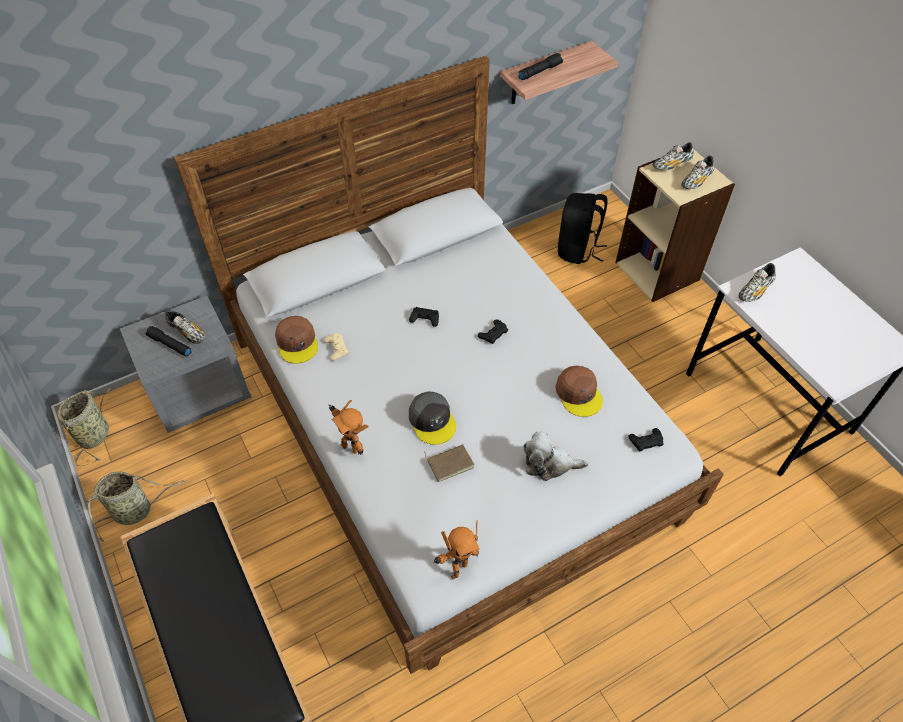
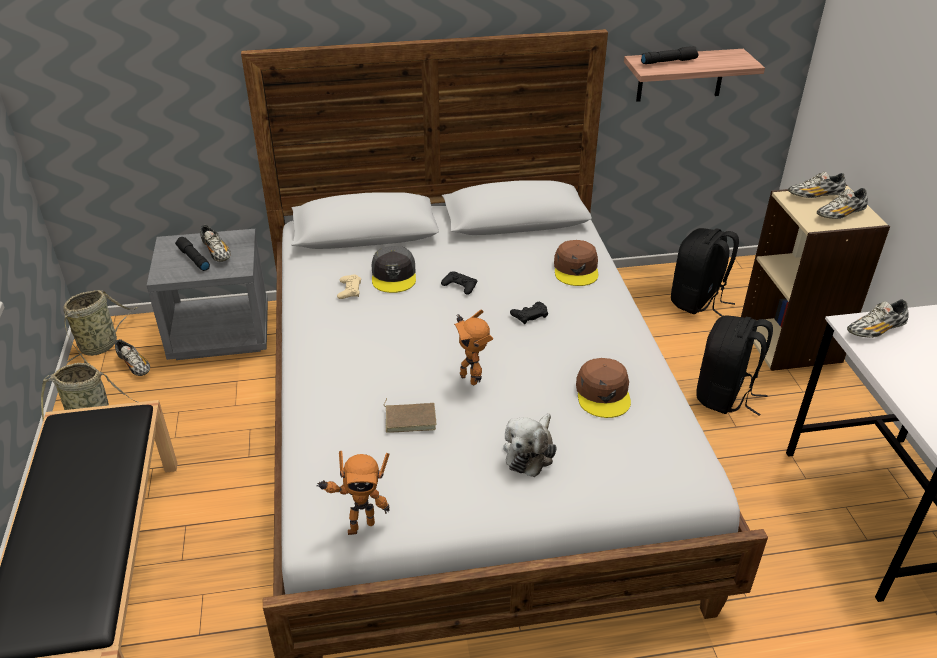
camera: 20 degrees right, 15 degrees down
brown cap [275,316,318,364] -> brown cap moved to [554,240,598,286]
toy robot [328,400,369,455] -> toy robot moved to [454,309,493,385]
grey cap [409,391,456,445] -> grey cap moved to [372,246,416,293]
plush toy [523,432,589,481] -> plush toy turned 90 degrees counterclockwise [503,413,557,477]
black game controller [628,428,664,452] -> none
none -> shoe [115,339,150,376]
none -> black backpack [697,315,773,415]

